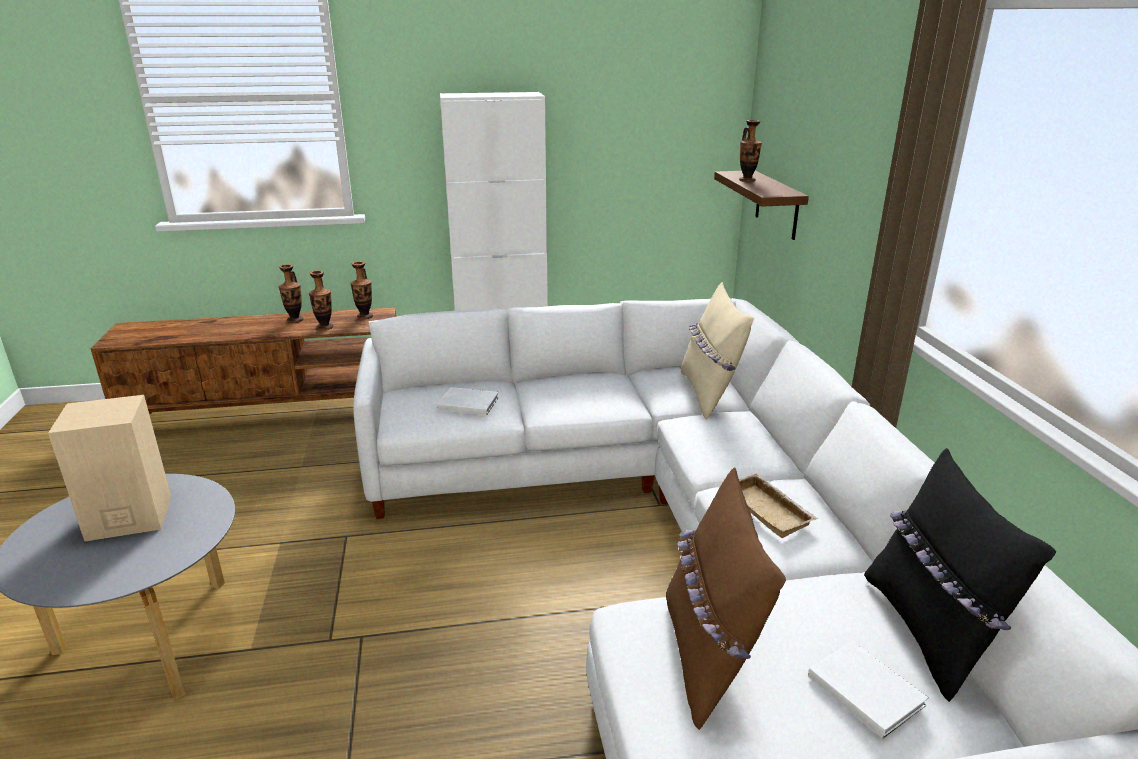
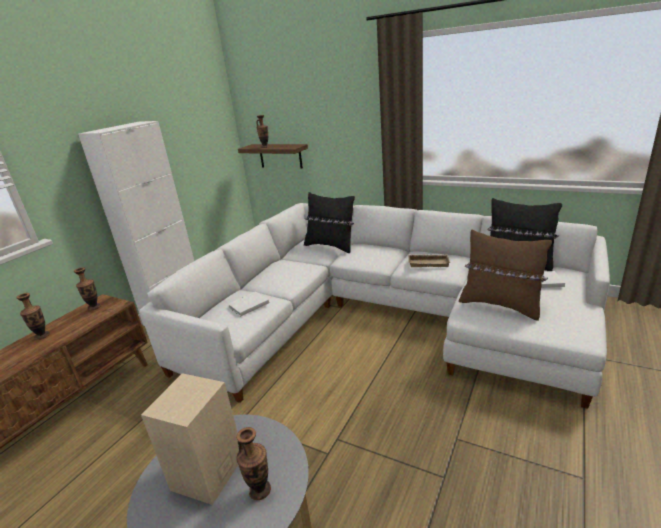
camera: 50 degrees left, 0 degrees up
vase [309,270,334,330] -> vase moved to [236,427,271,500]
beige pillow [681,282,754,419] -> black pillow [304,192,355,253]

